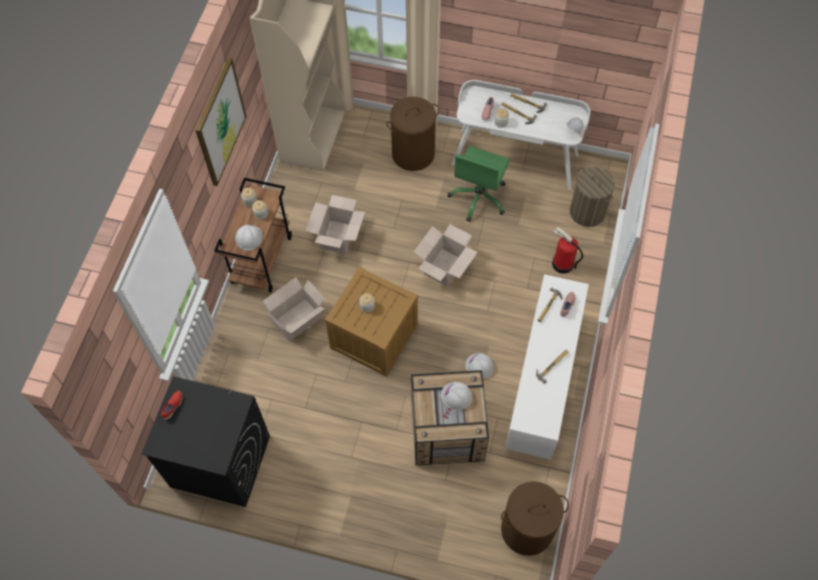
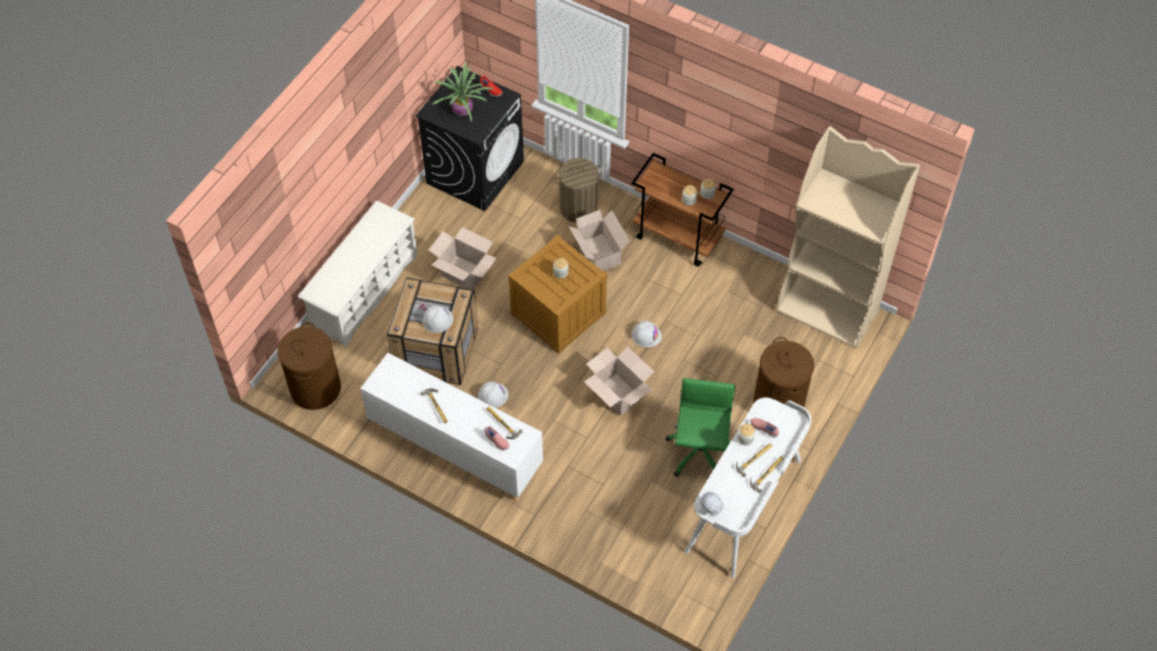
camera: 105 degrees right, 5 degrees down
picture [195,57,247,186] -> none
white hard hat [235,225,263,251] -> white hard hat moved to [631,321,662,347]
cardboard box [305,195,365,254] -> cardboard box moved to [429,227,497,290]
green office chair [448,146,510,222] -> green office chair turned 60 degrees clockwise [665,378,735,477]
fire extinguisher [552,227,583,274] -> none
laundry basket [570,167,615,227] -> laundry basket moved to [555,158,602,223]
none -> white shoe rack [298,201,418,348]
none -> potted plant [432,62,494,122]

